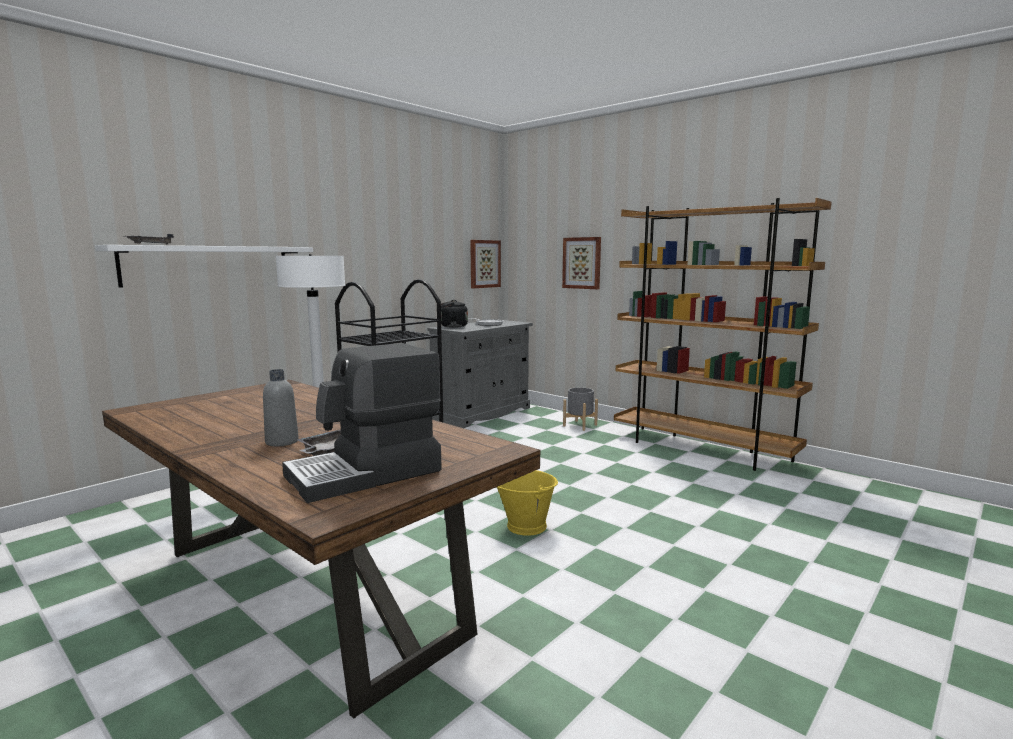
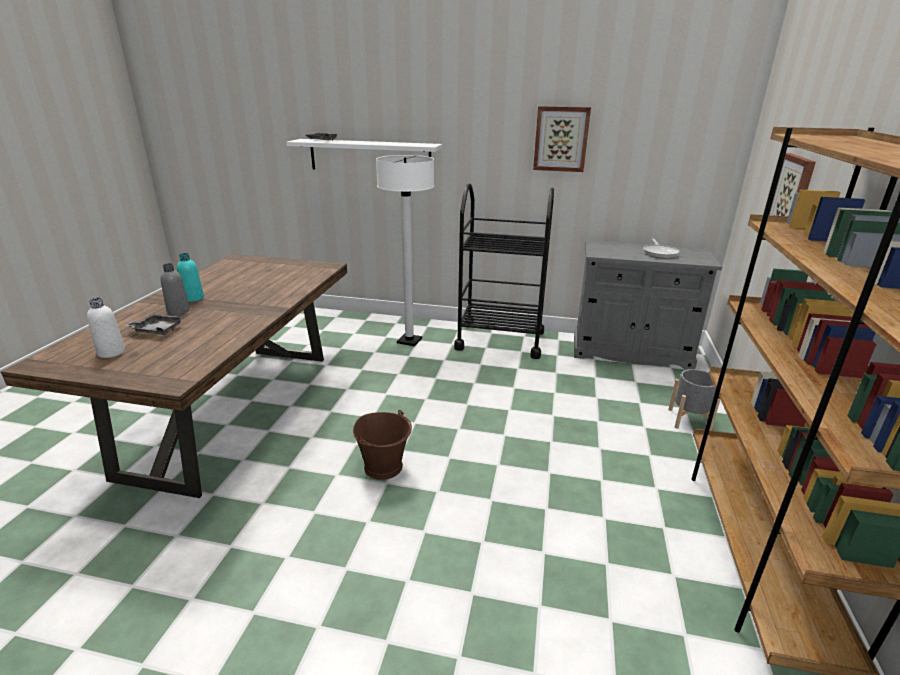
camera: 60 degrees right, 15 degrees up
coffee machine [282,343,442,503] -> white bottle [87,298,125,358]
black kettle [441,300,468,328] -> none
picture [470,240,501,288] -> picture moved to [533,106,591,172]
yellow bucket [497,470,558,536] -> brown bucket [353,410,412,480]
none -> turquoise bottle [177,253,204,302]

